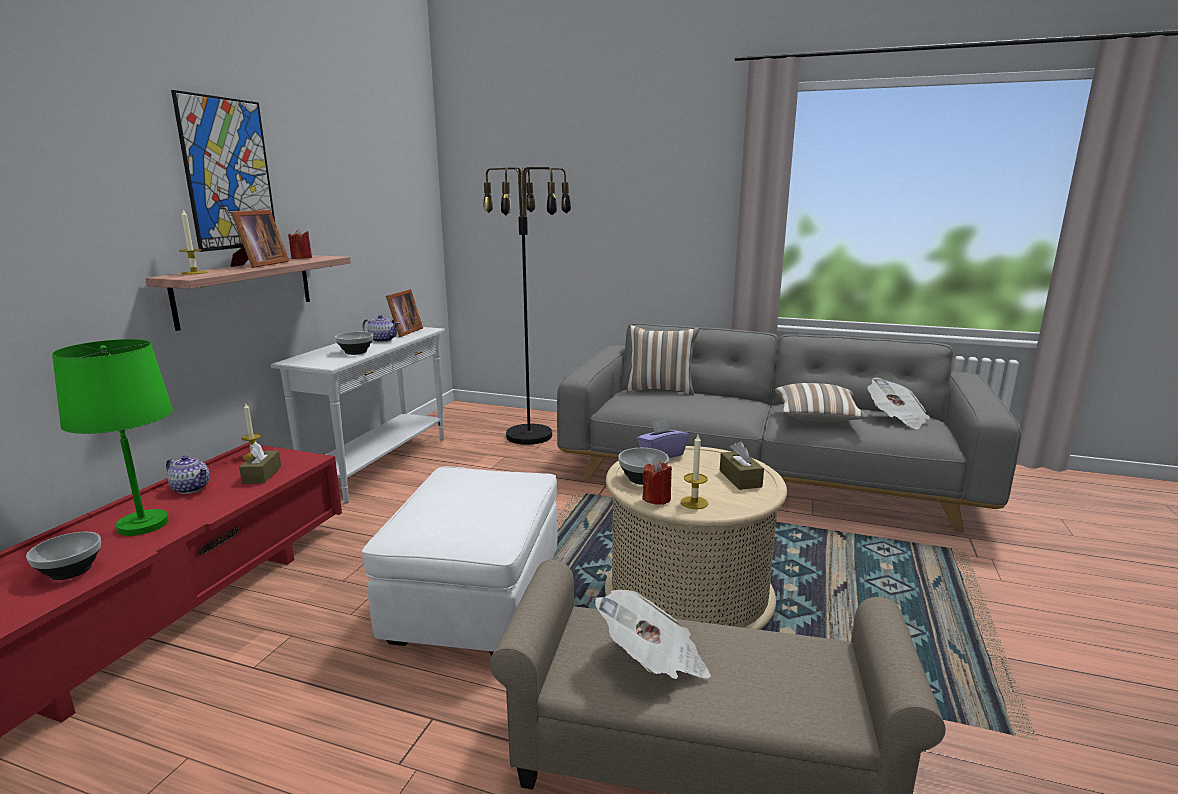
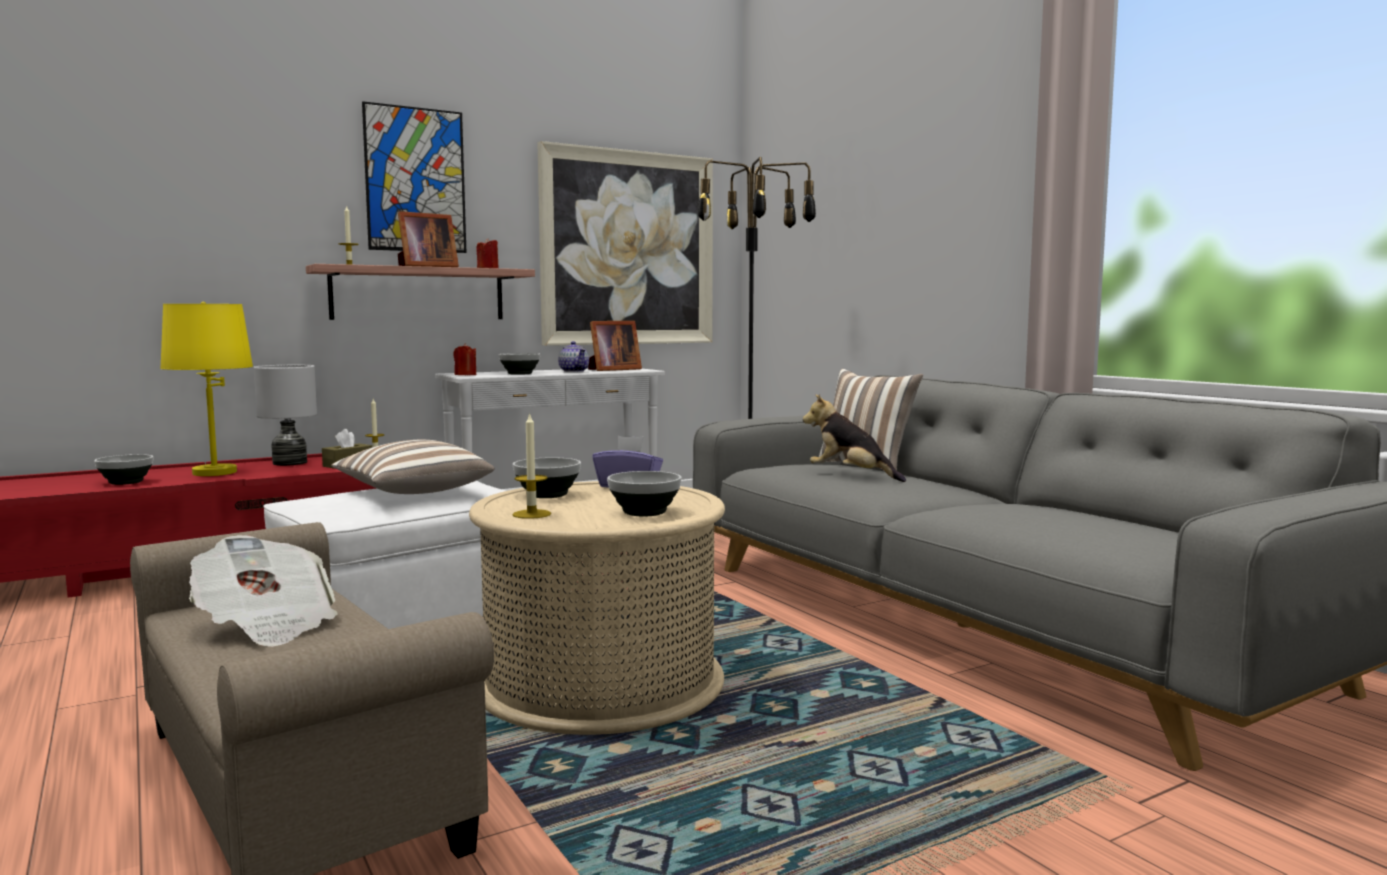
camera: 40 degrees right, 10 degrees down
green table lamp [52,339,173,536] -> yellow table lamp [160,302,253,476]
teapot [166,456,210,494] -> grey table lamp [254,365,317,466]
red candle [643,461,672,505] -> red candle moved to [453,343,476,375]
brown tissue box [720,441,764,490] -> bowl [607,471,681,517]
pillow [775,383,867,422] -> pillow moved to [331,440,494,494]
newspaper [867,378,930,429] -> none
none -> picture [537,141,713,346]
none -> plush toy [803,394,906,482]

